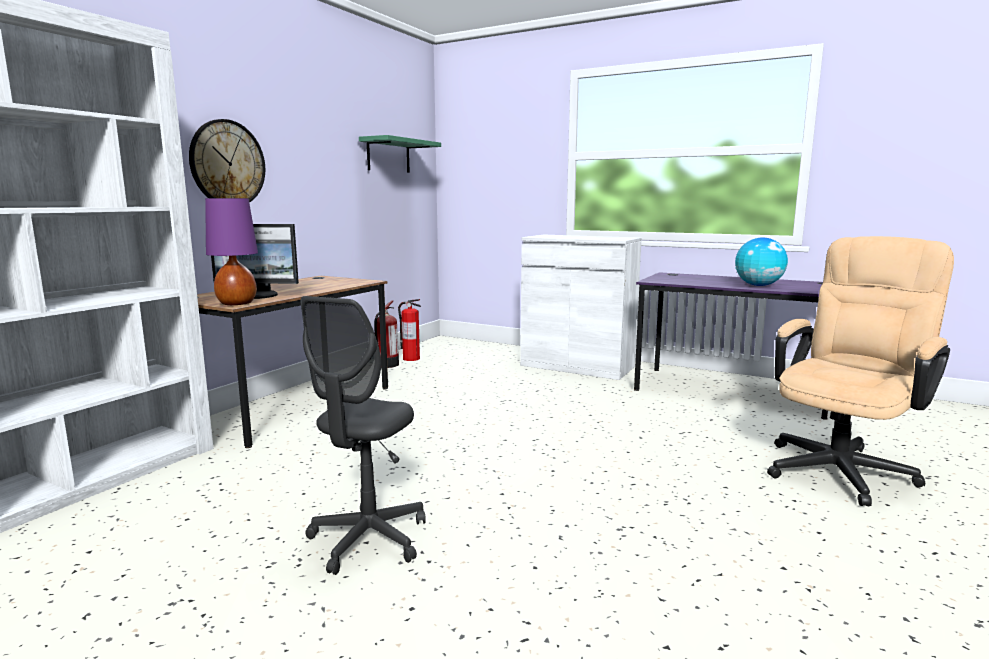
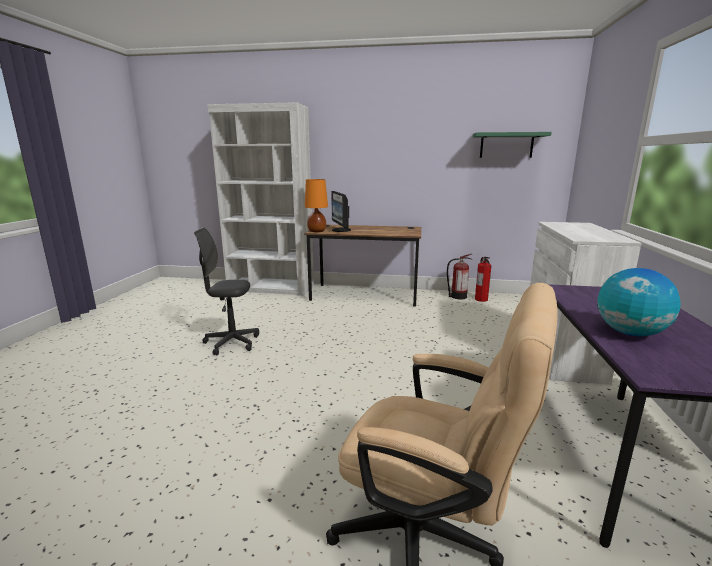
camera: 70 degrees right, 5 degrees up
wall clock [189,119,265,203] -> none
purple table lamp [205,198,258,305] -> orange table lamp [305,179,328,232]

